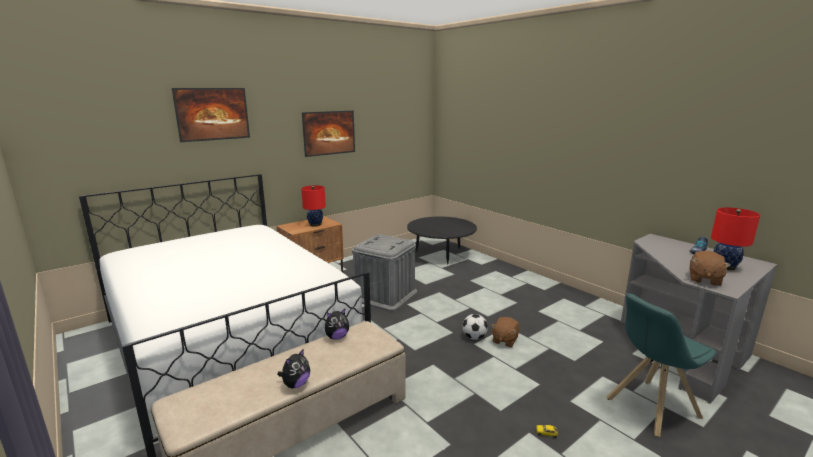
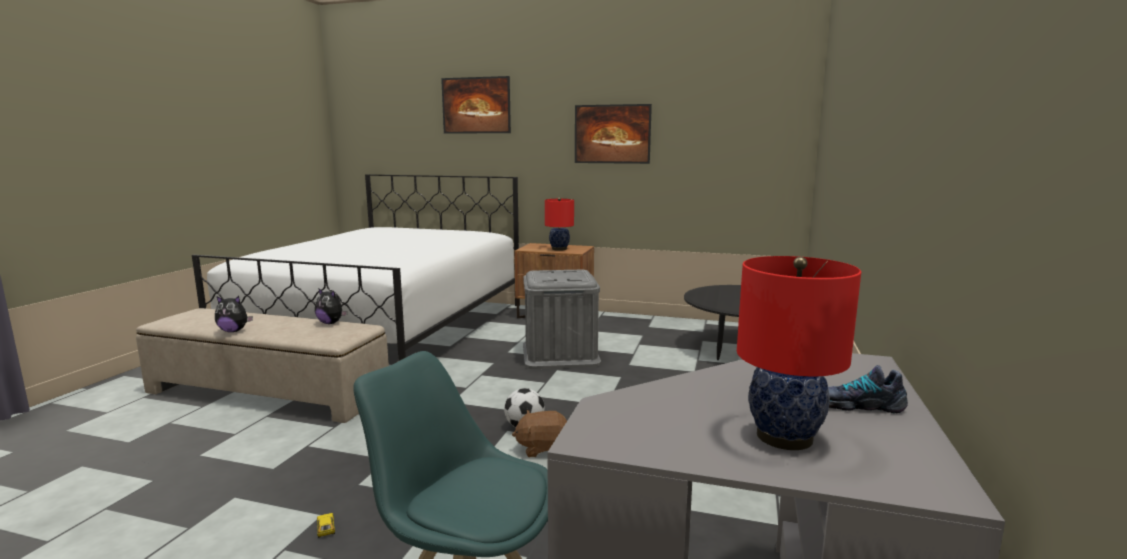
camera: 55 degrees right, 5 degrees down
brown plush toy [689,251,731,286] -> none

